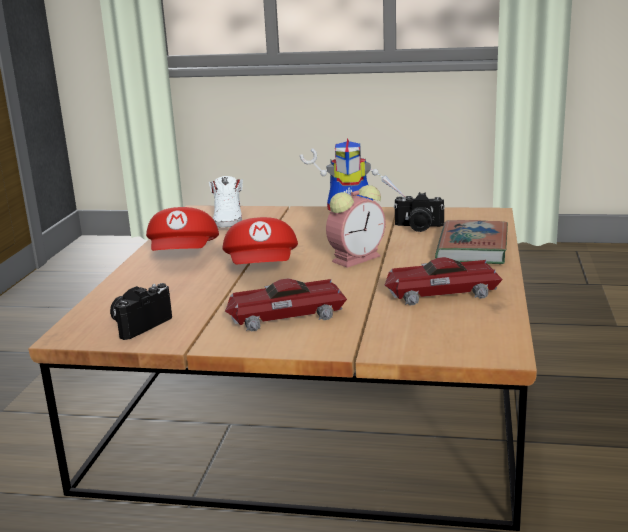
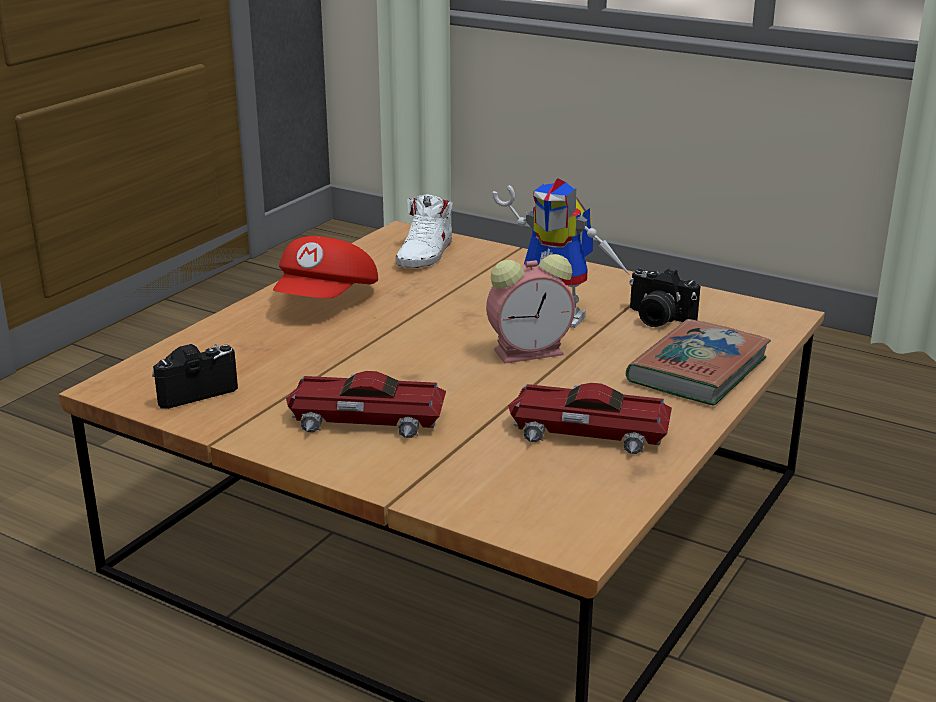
camera: 20 degrees right, 5 degrees up
red cap [222,217,298,264] -> none

